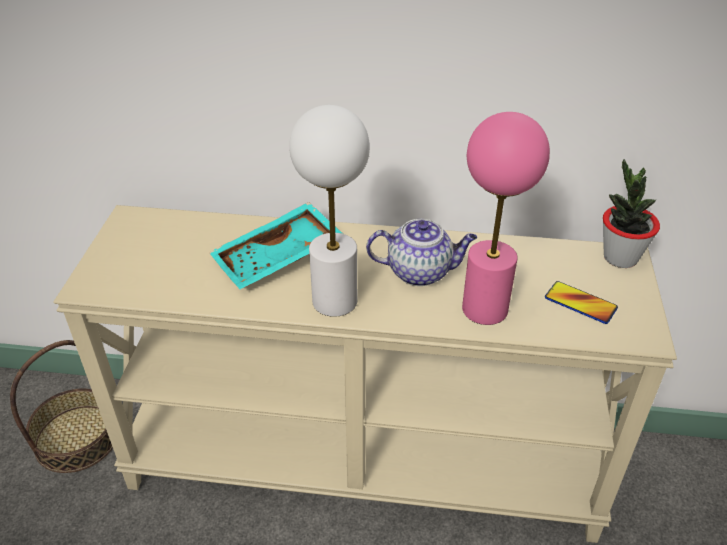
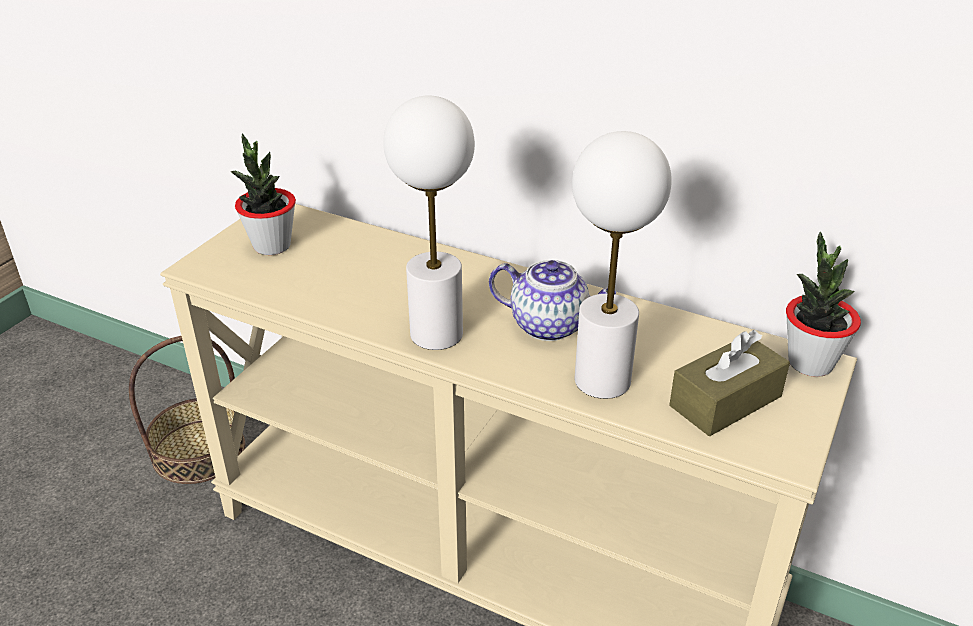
camera: 20 degrees right, 5 degrees down
turquoise tray [209,202,343,289] -> none
pink table lamp [462,112,550,325] -> white table lamp [572,131,672,399]
phone [545,281,618,324] -> brown tissue box [669,330,790,436]
none -> potted plant [231,134,296,255]

